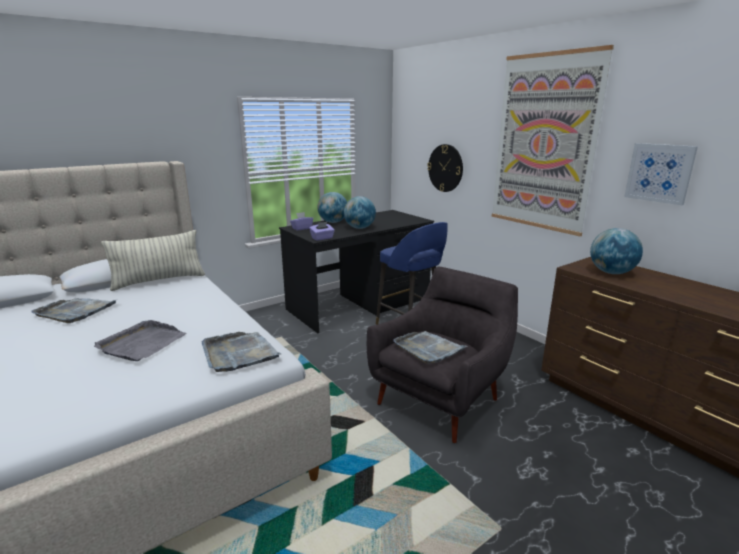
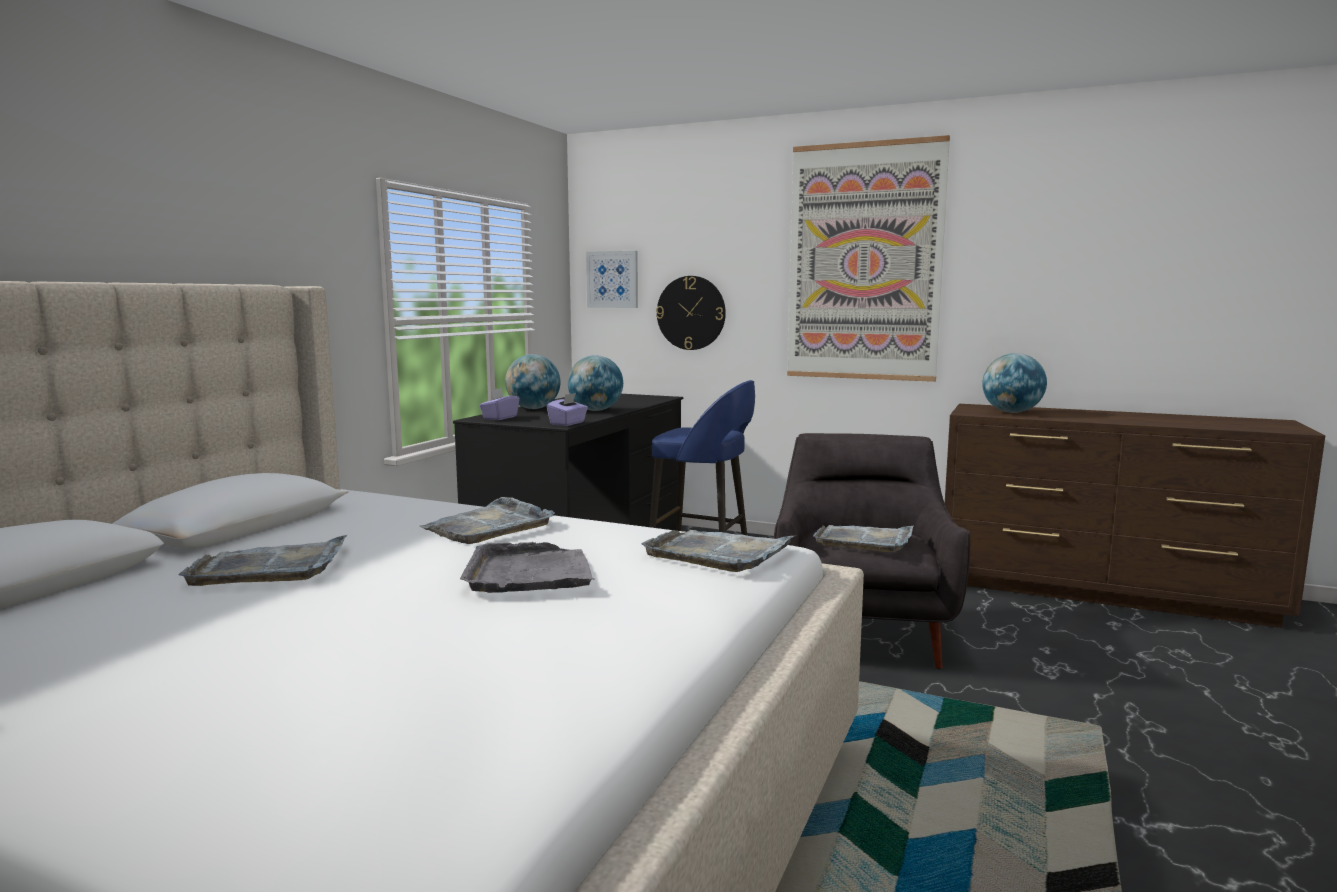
camera: 30 degrees left, 10 degrees down
pillow [101,230,205,291] -> none
picture [624,143,698,205] -> picture moved to [586,251,638,308]
none -> grey tray [419,497,555,544]

